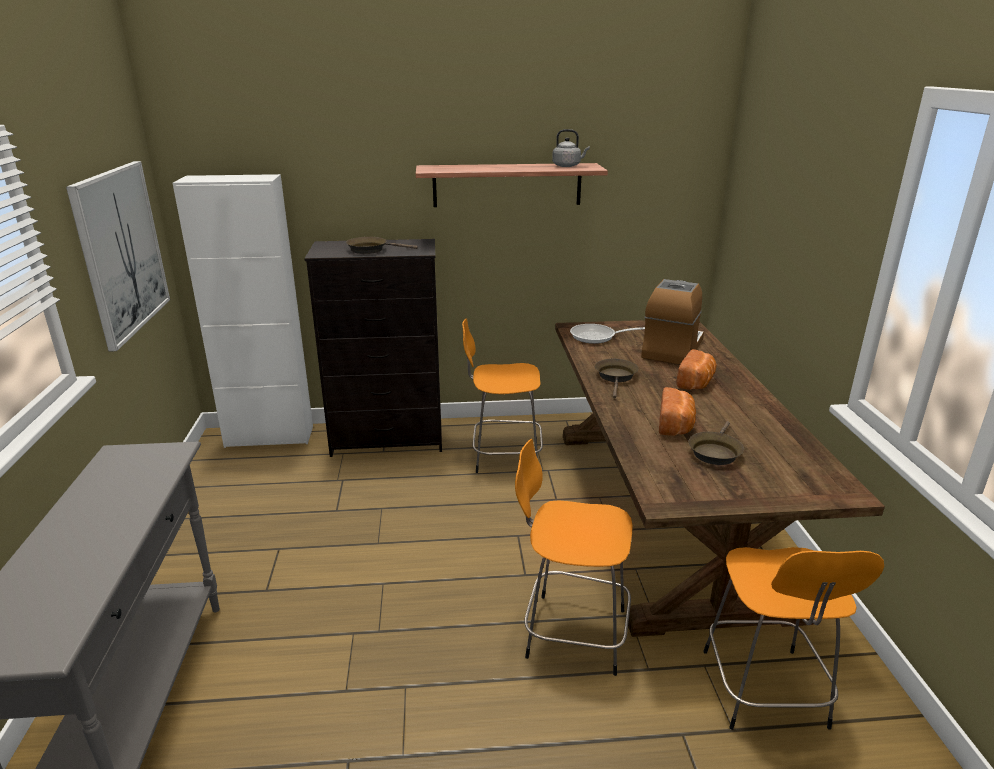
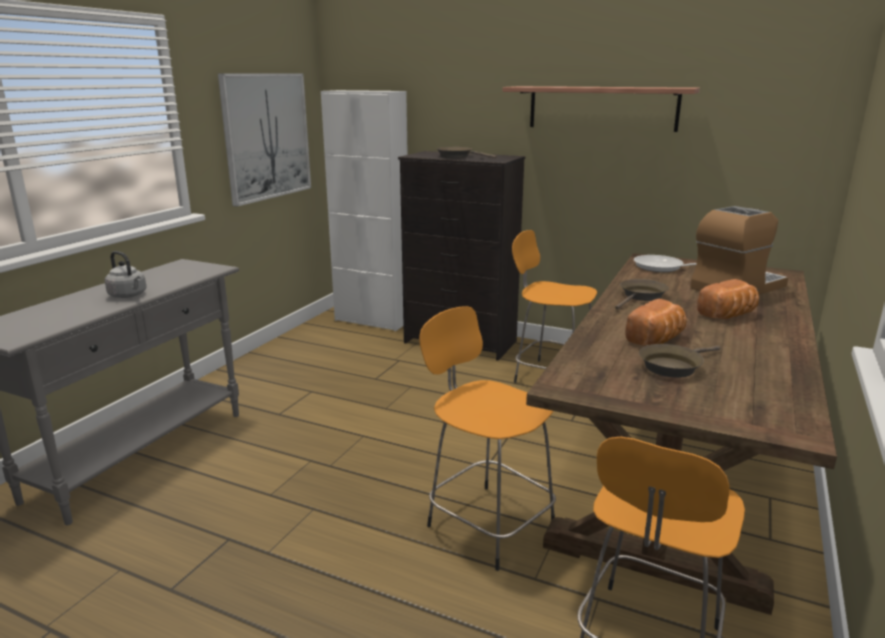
camera: 30 degrees right, 5 degrees down
grey kettle [552,129,590,167] -> grey kettle moved to [105,251,146,298]

